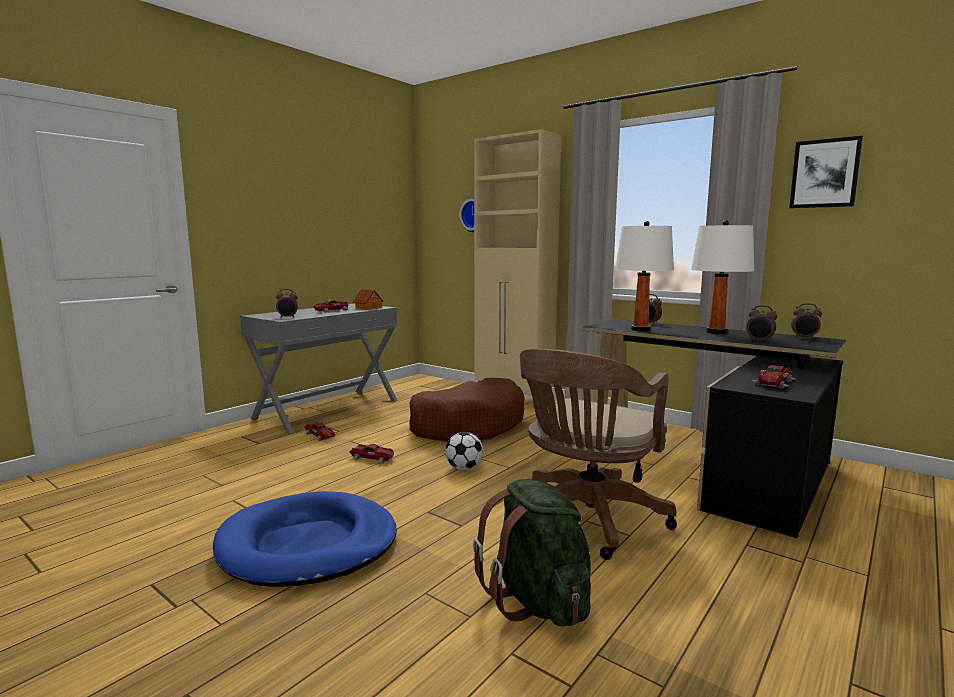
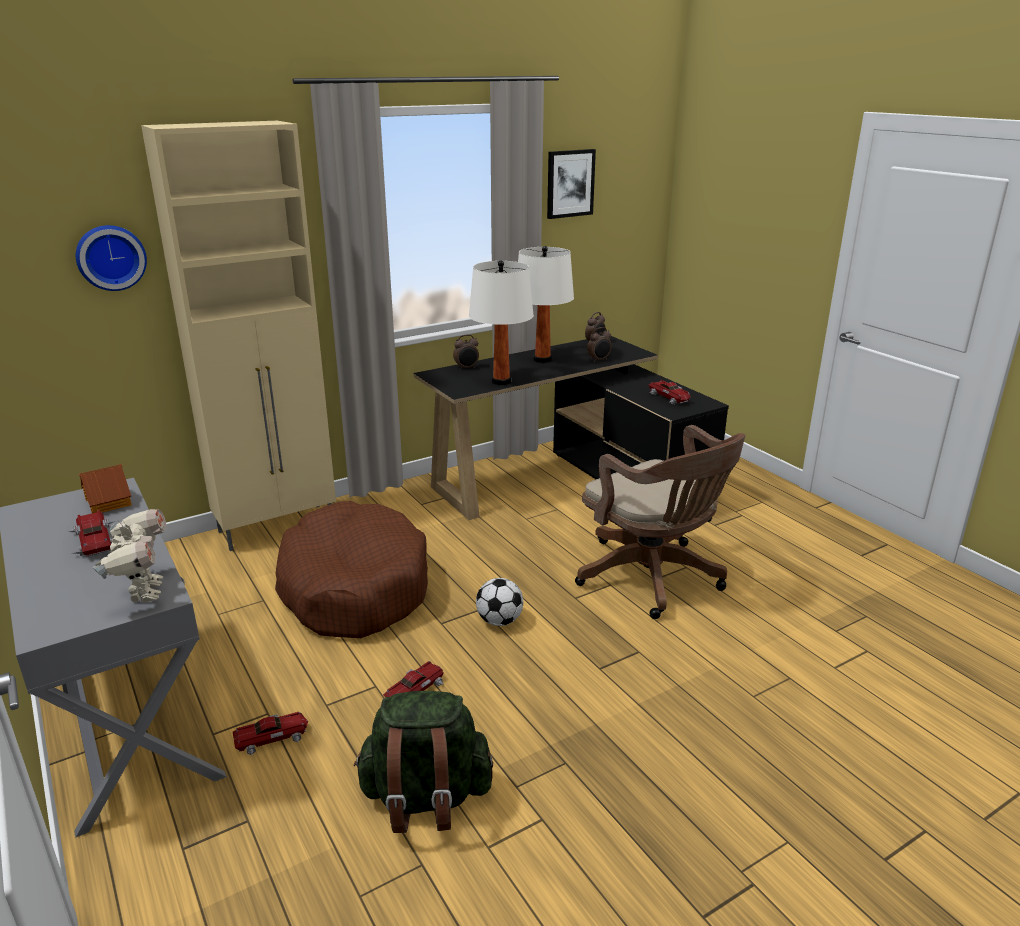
camera: 70 degrees left, 15 degrees up
blue dog bed [213,491,397,587] -> none
alarm clock [276,289,298,318] -> toy robot [93,509,166,602]
green backpack [473,479,591,627] -> green backpack moved to [354,691,493,833]

